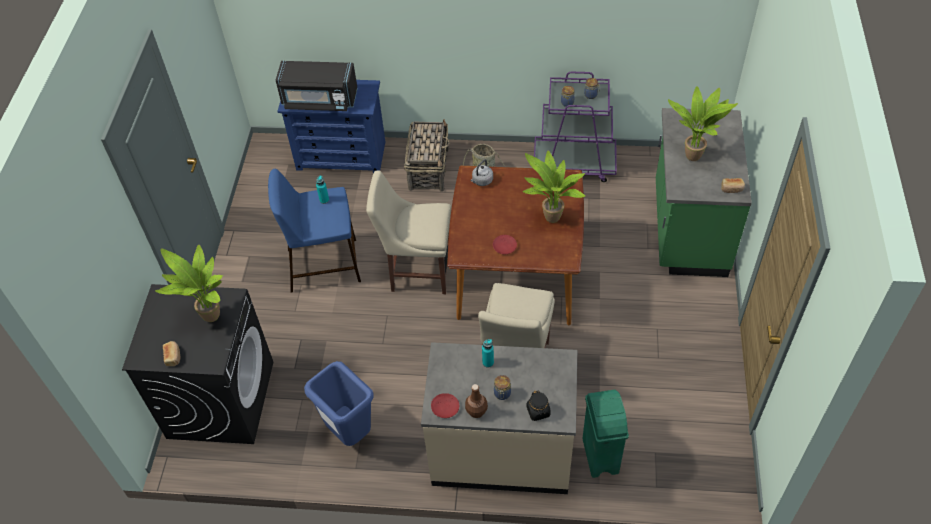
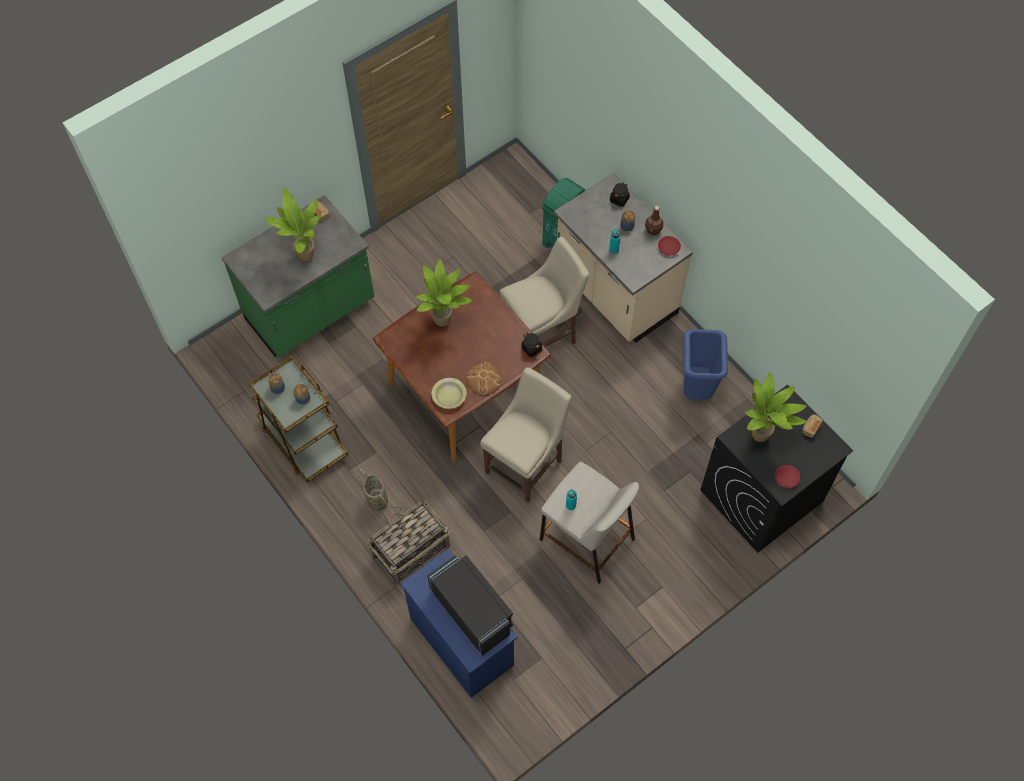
camera: 135 degrees left, 10 degrees up
blue stool [268,169,361,293] -> beige stool [539,462,639,584]
beige chair [366,170,451,294] -> beige chair turned 105 degrees counterclockwise [480,367,572,503]
grey kettle [470,159,493,186] -> yellow bowl [432,378,466,409]
red plate [493,235,517,254] -> red plate moved to [775,465,800,488]
purple cart [534,72,617,182] -> brown cart [249,355,348,482]
none -> bread [466,361,502,396]
none -> black jar [522,333,542,357]

